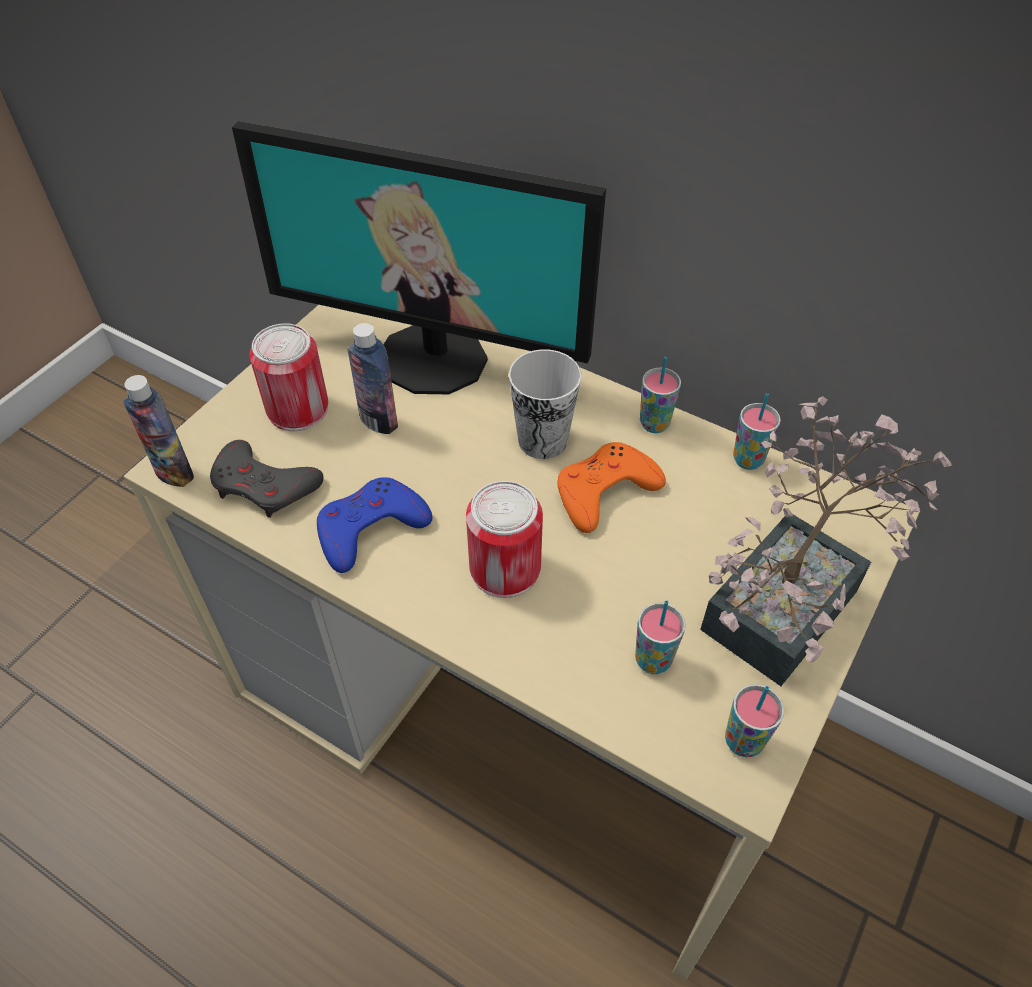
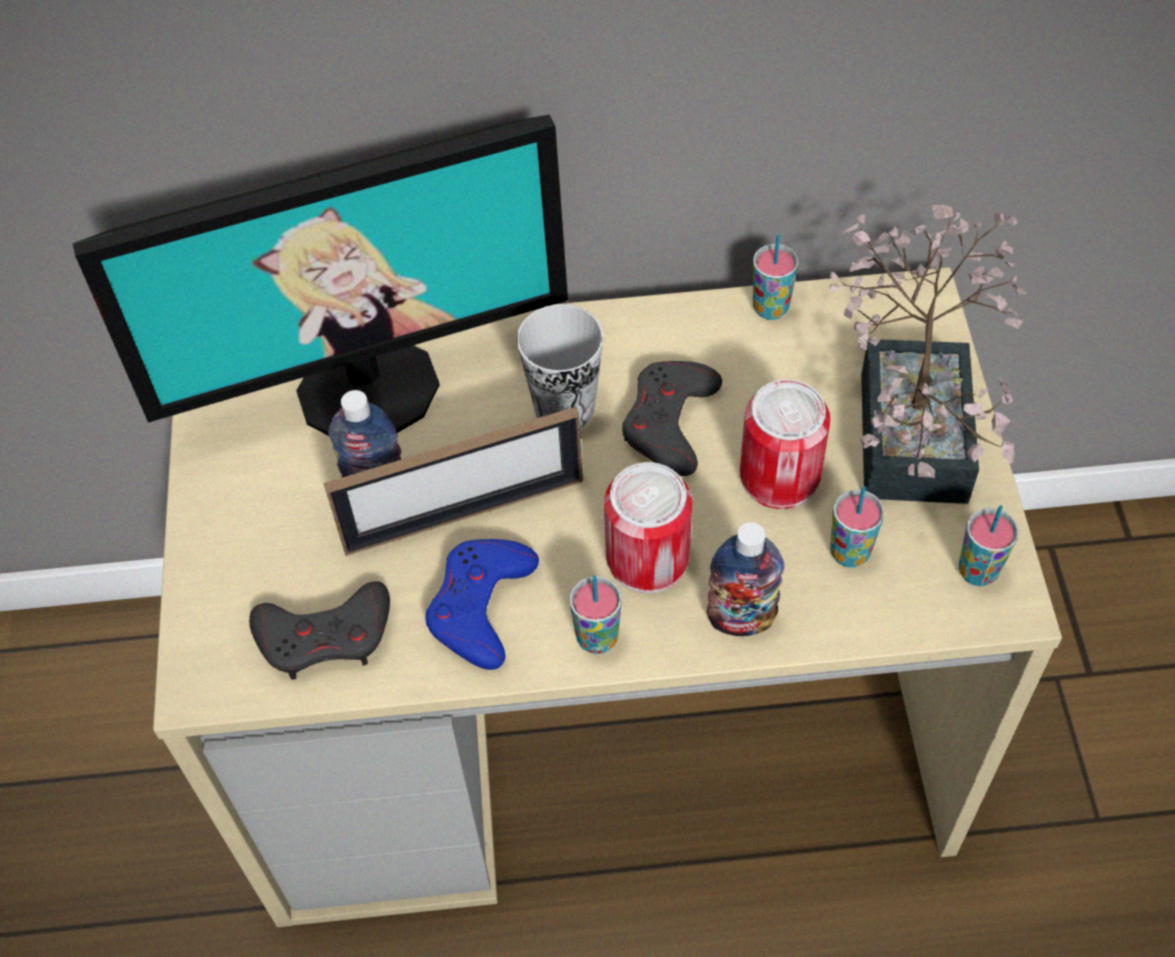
camera: 35 degrees left, 5 degrees up
bottle [123,375,194,487] -> bottle moved to [707,522,785,636]
can [249,323,328,431] -> can moved to [740,379,831,509]
orange game controller [557,442,666,533] -> grey game controller [622,361,722,476]
cup [640,357,681,433] -> cup moved to [569,576,622,654]
none -> picture frame [323,407,583,556]

